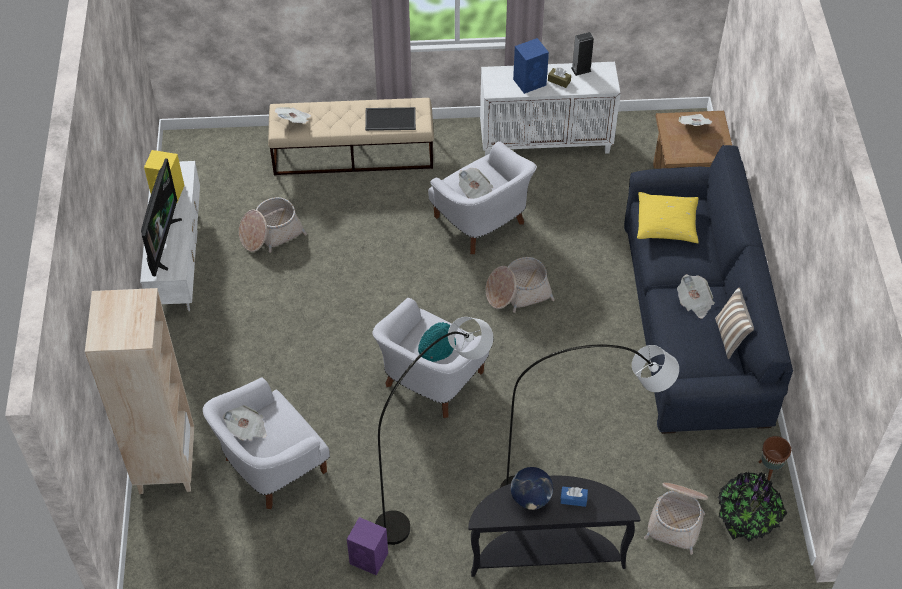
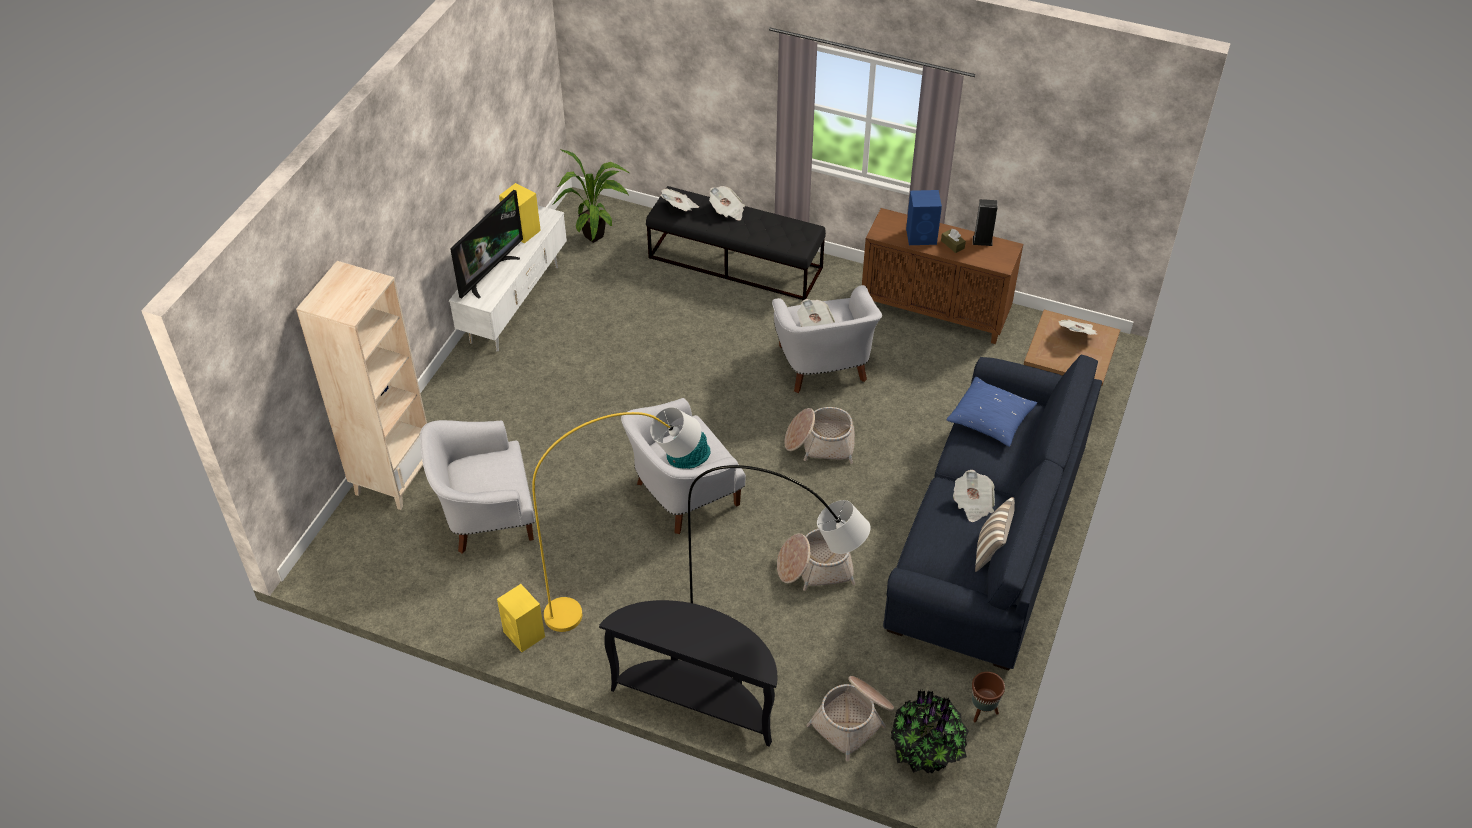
camera: 25 degrees right, 5 degrees down
newspaper [223,405,267,441] -> newspaper moved to [709,186,745,221]
basket [239,197,307,253] -> basket moved to [777,529,855,591]
beige bench [268,98,434,175] -> black bench [646,186,826,300]
purple speaker [347,517,388,575] -> yellow speaker [497,584,545,652]
tray [365,107,416,131] -> none
grey floor lamp [375,317,493,545] -> yellow floor lamp [532,407,701,632]
white cabinet [480,62,621,156] -> brown cabinet [862,208,1023,344]
globe [511,467,553,510] -> none
blue tissue box [561,487,588,507] -> none
yellow pillow [637,192,699,243] -> blue pillow [946,377,1037,447]
none -> potted plant [552,149,629,243]

